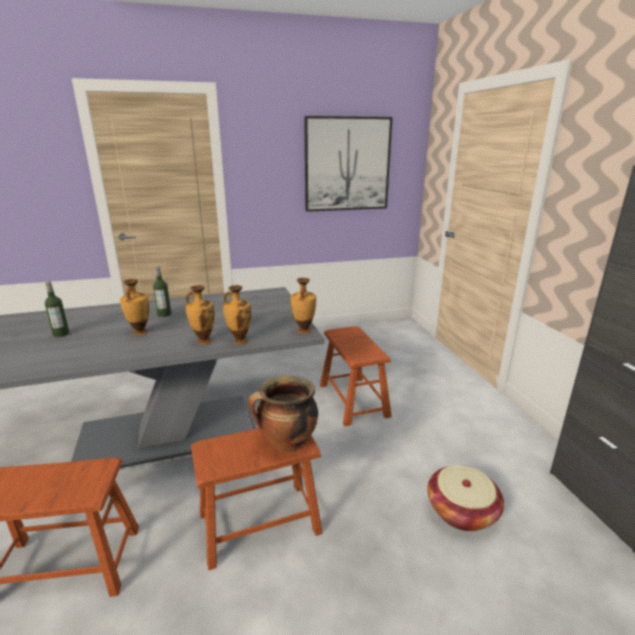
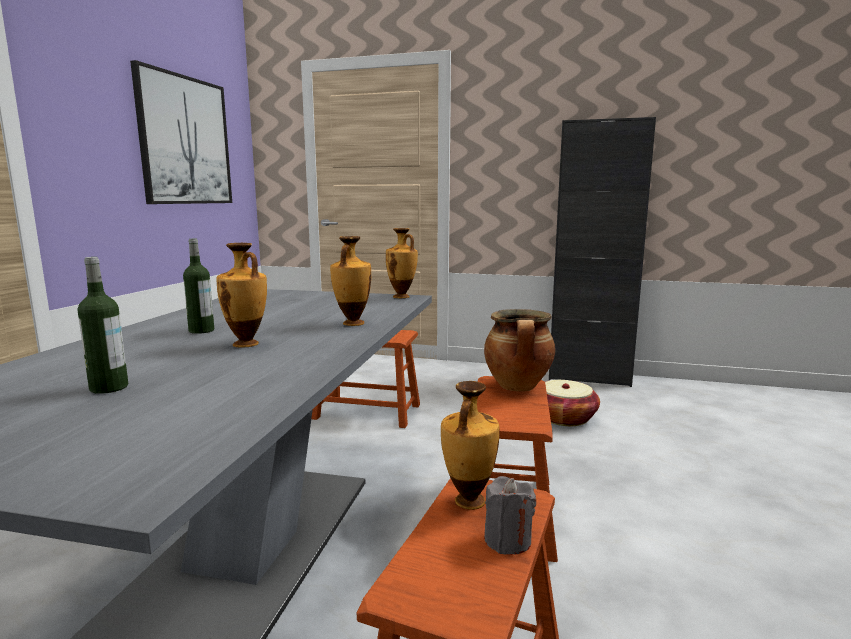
camera: 60 degrees left, 10 degrees down
vase [223,285,251,345] -> vase moved to [441,381,499,510]
none -> grey candle [484,476,536,555]

